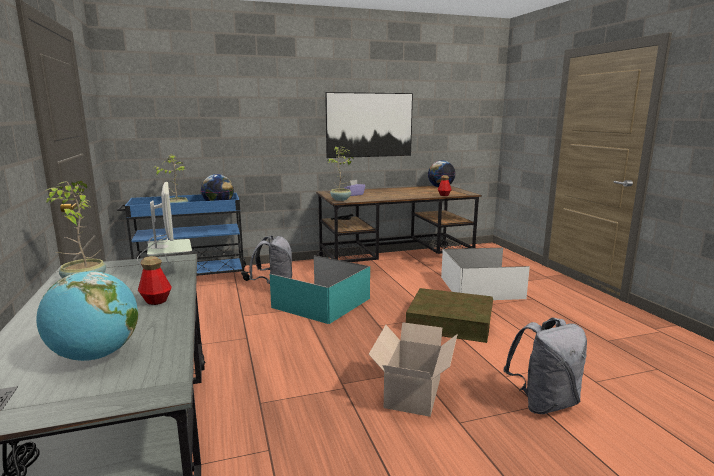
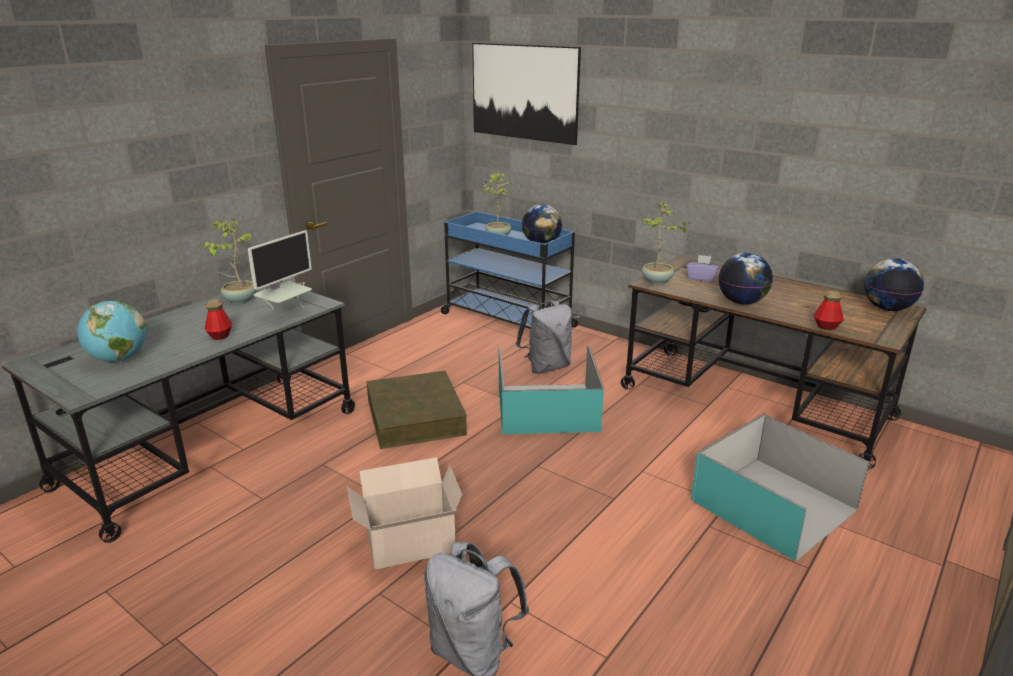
camera: 55 degrees right, 10 degrees up
picture [325,92,413,158] -> picture moved to [472,43,581,145]
brown storage box [406,288,493,343] -> brown storage box moved to [366,371,467,449]
white storage box [441,248,530,300] -> turquoise storage box [691,413,869,561]
none -> globe [718,253,773,305]

